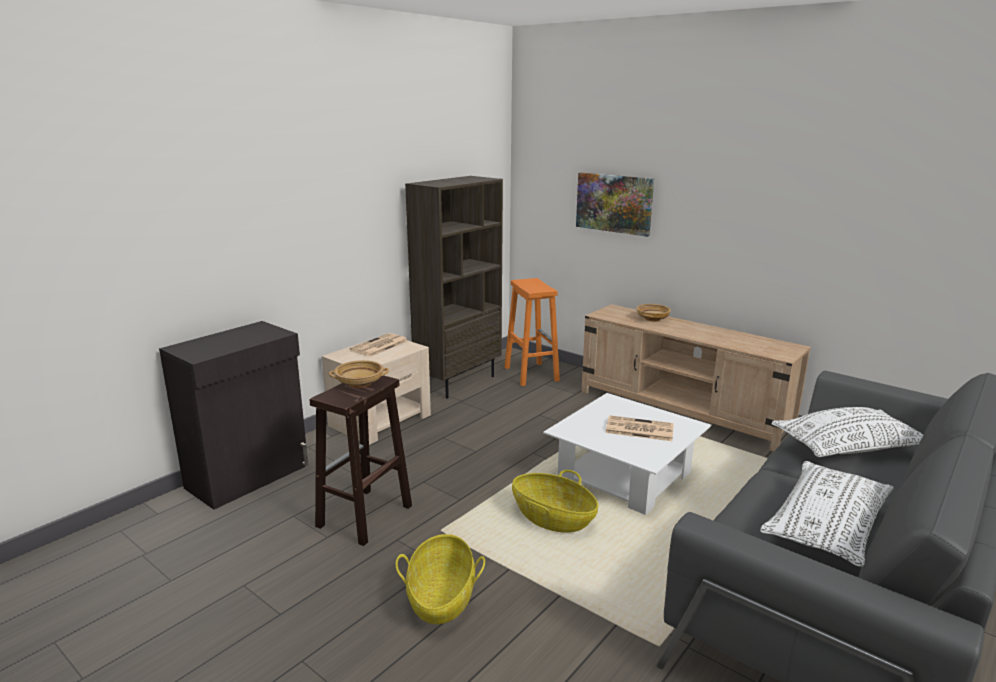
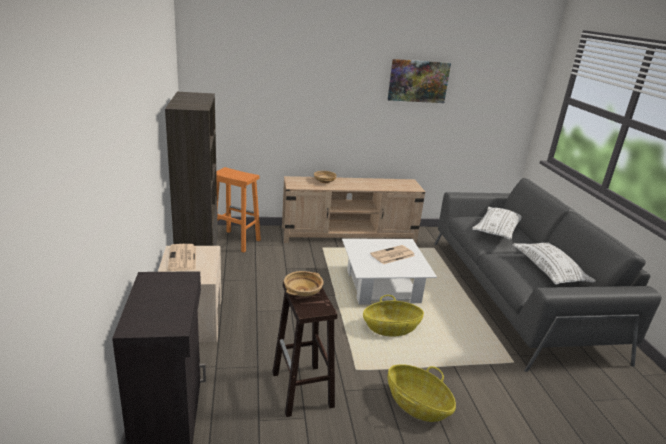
camera: 50 degrees left, 5 degrees up
picture [576,173,654,237] -> picture moved to [388,59,451,103]

